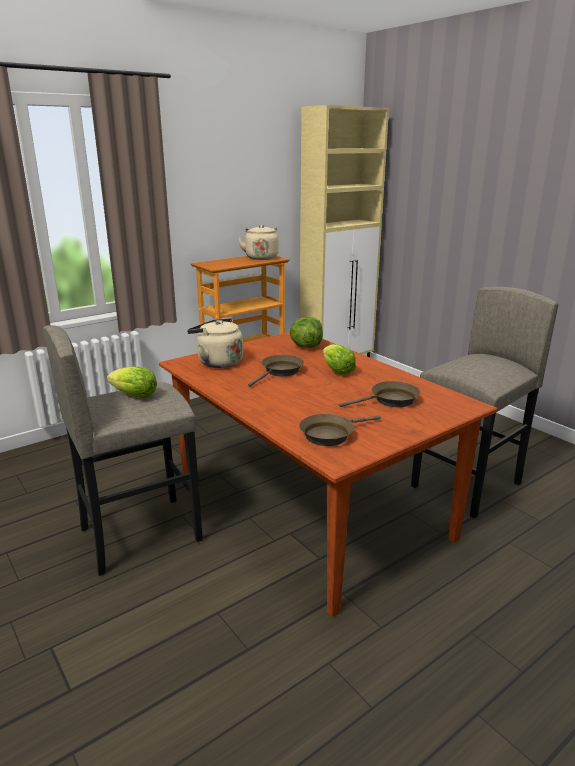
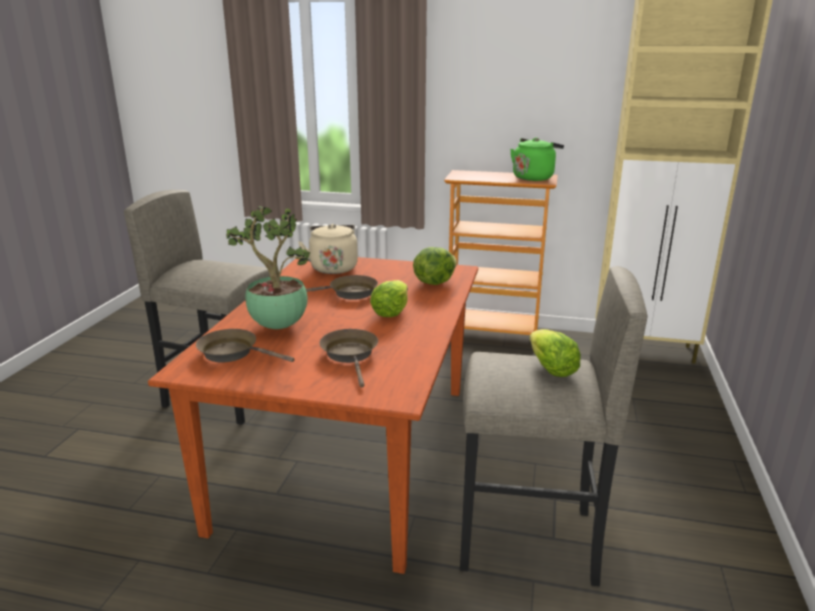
camera: 50 degrees right, 0 degrees up
lettuce [107,366,157,398] -> lettuce moved to [529,329,581,377]
beige kettle [238,225,279,260] -> green kettle [510,138,564,181]
brown frying pan [339,381,421,407] -> brown frying pan turned 135 degrees counterclockwise [319,329,378,387]
none -> potted plant [226,206,310,329]

